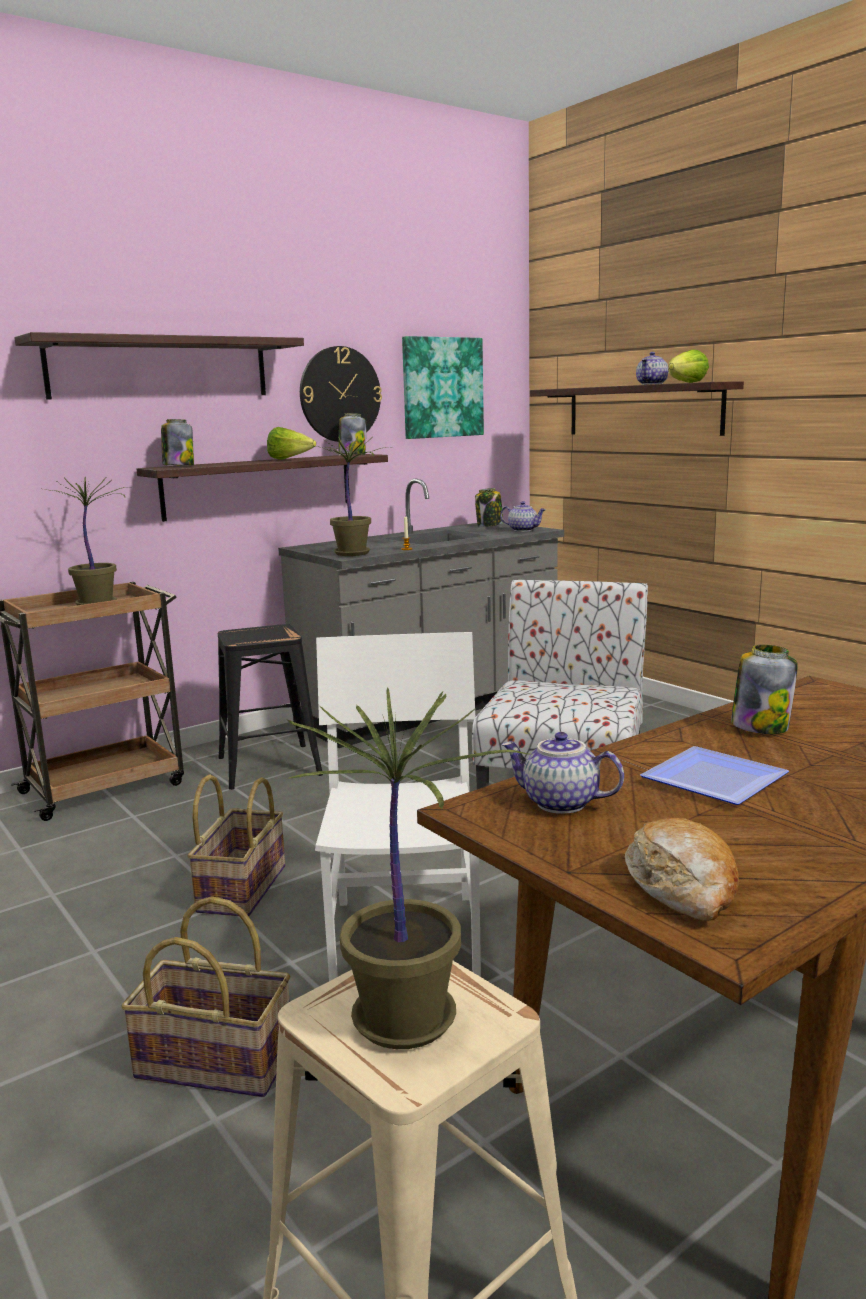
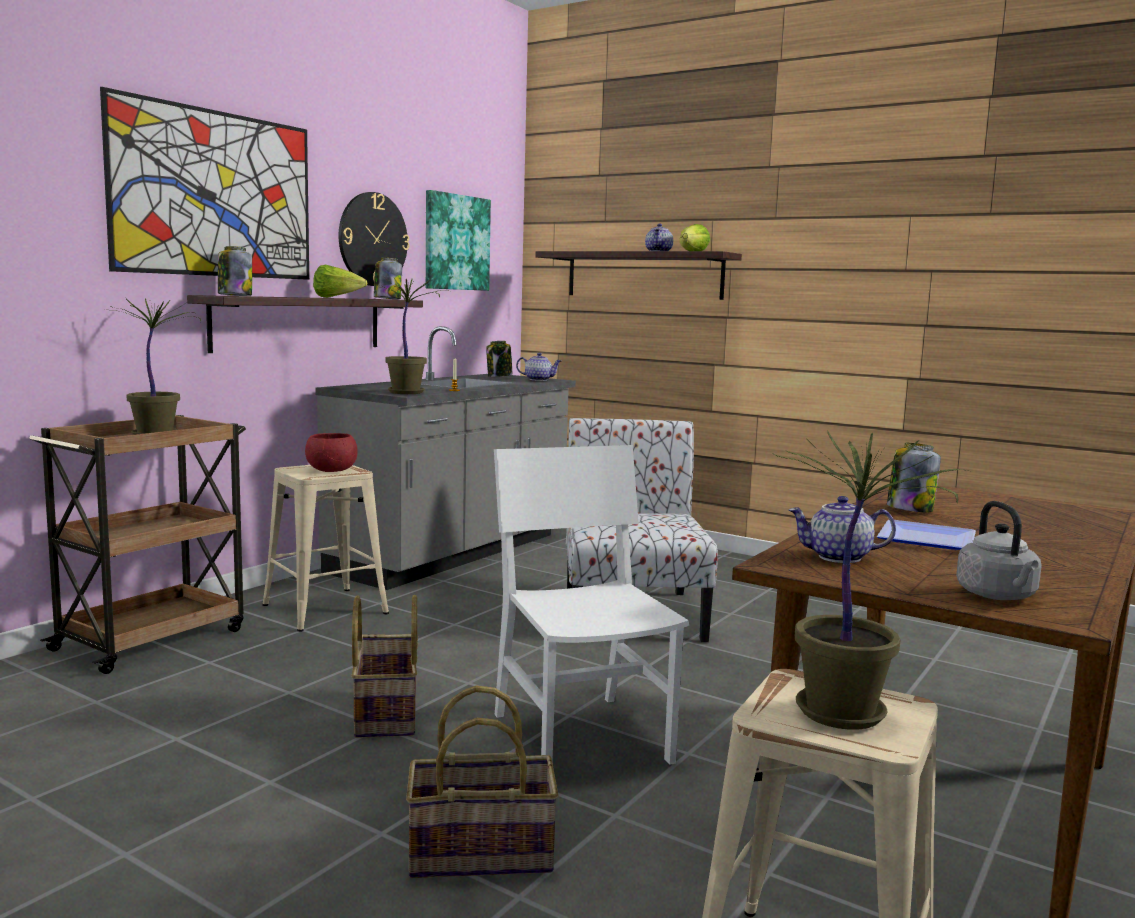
camera: 20 degrees left, 5 degrees down
shelf [14,332,304,400] -> picture [100,87,309,280]
black stool [218,624,323,790] -> beige stool [262,465,389,632]
bread [625,818,739,921] -> grey kettle [956,501,1042,600]
none -> red bowl [305,433,357,472]

